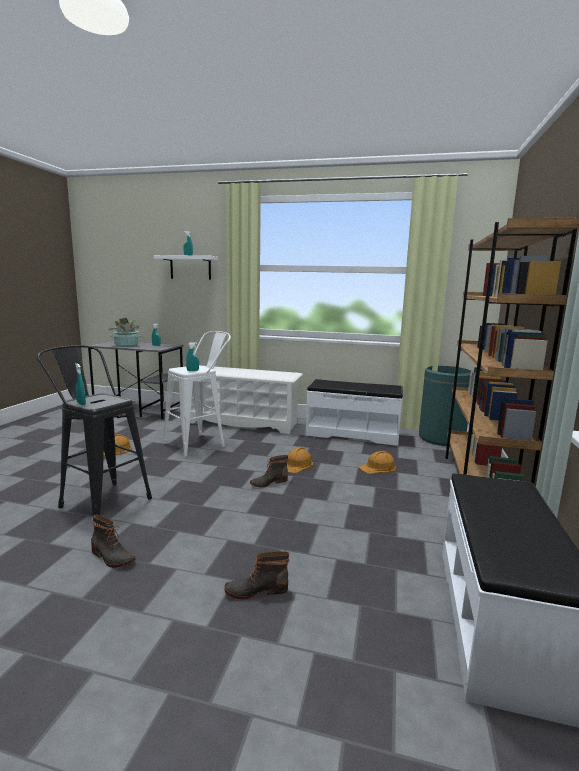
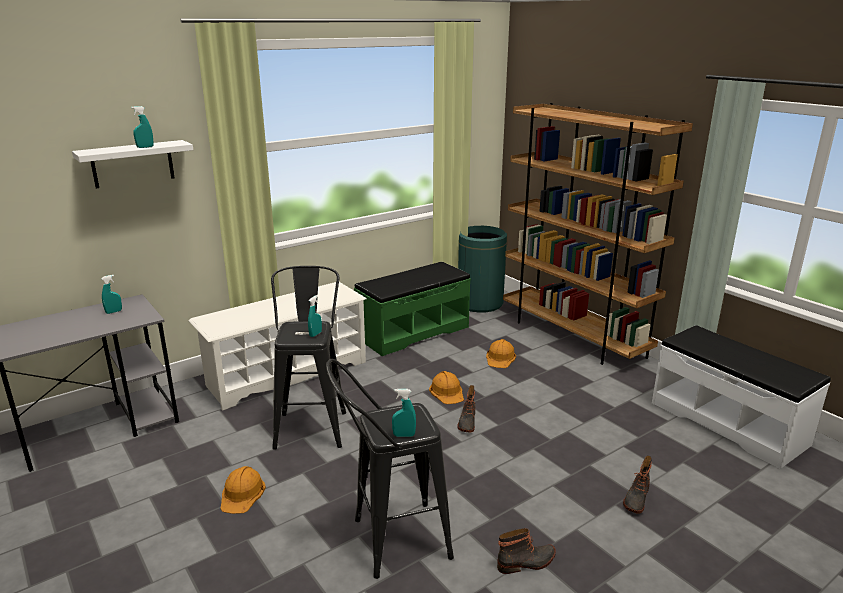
camera: 50 degrees left, 10 degrees up
potted plant [108,318,142,347] -> none
white stool [163,331,231,457] -> black stool [271,266,346,450]
white bench [306,379,403,446] -> green bench [354,262,471,356]

